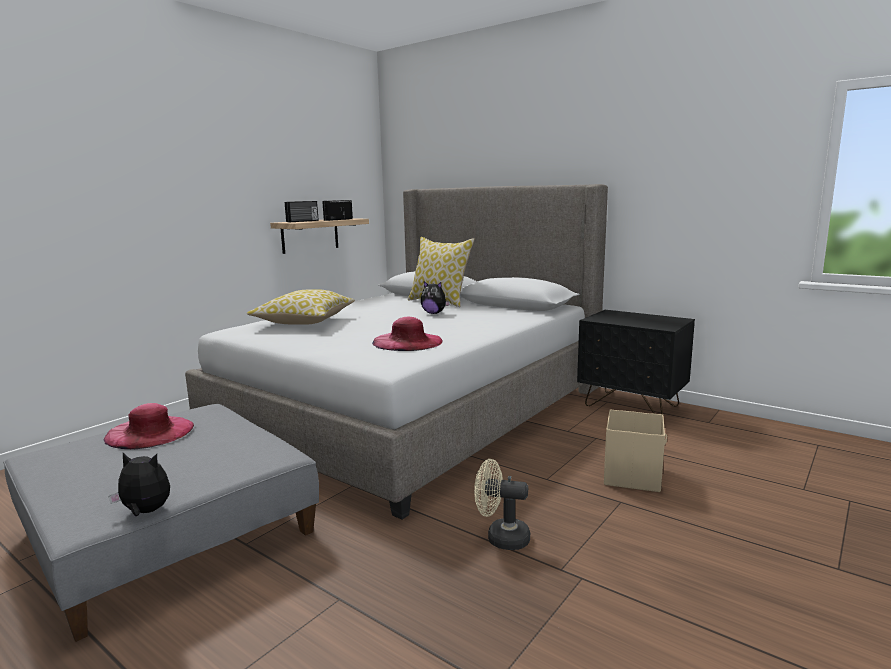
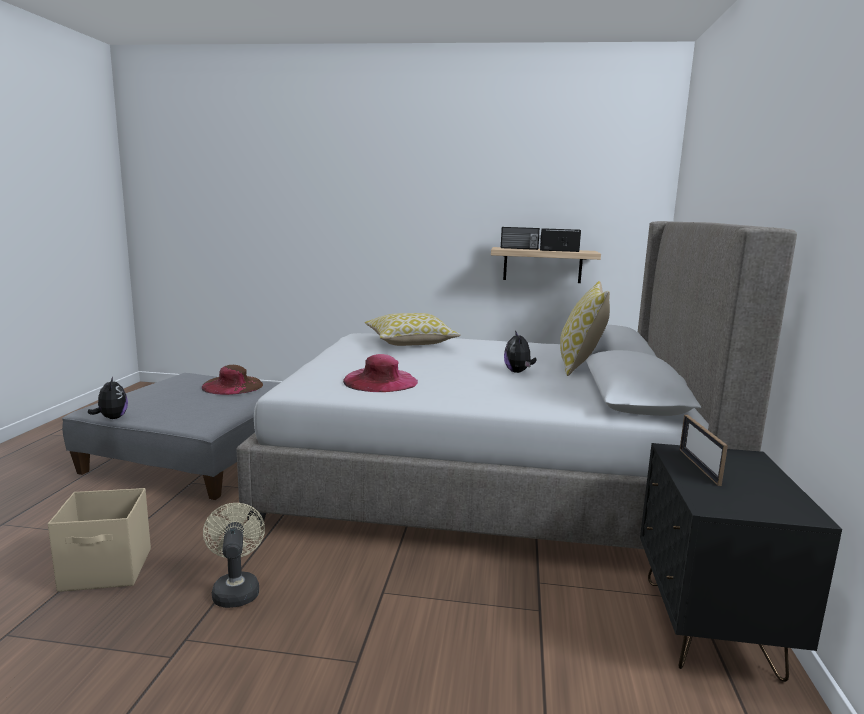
camera: 60 degrees right, 0 degrees up
pink hat [104,403,194,449] -> brown hat [202,365,263,395]
beige storage box [604,409,667,492] -> beige storage box moved to [48,488,151,592]
none -> picture frame [680,414,728,486]

